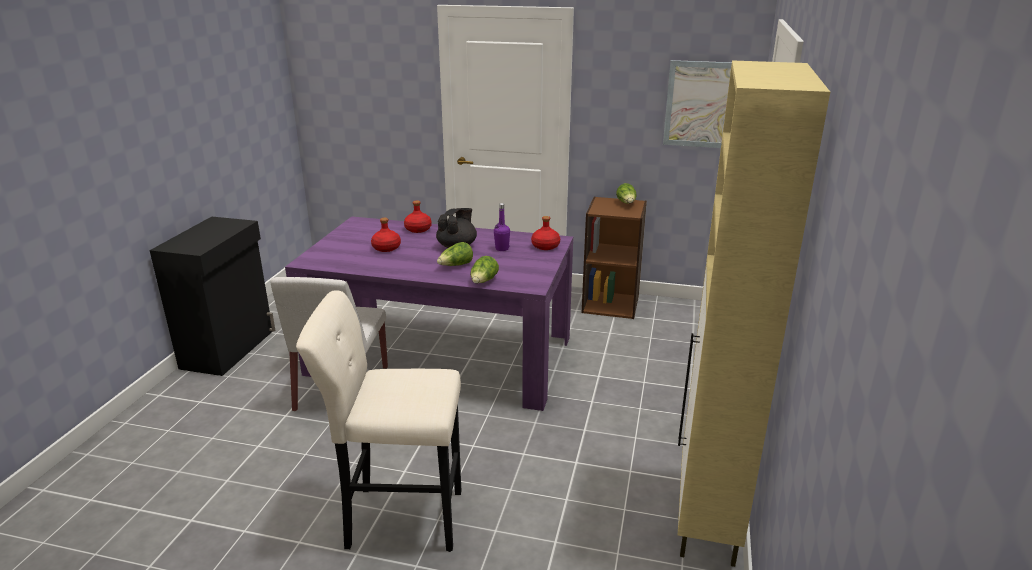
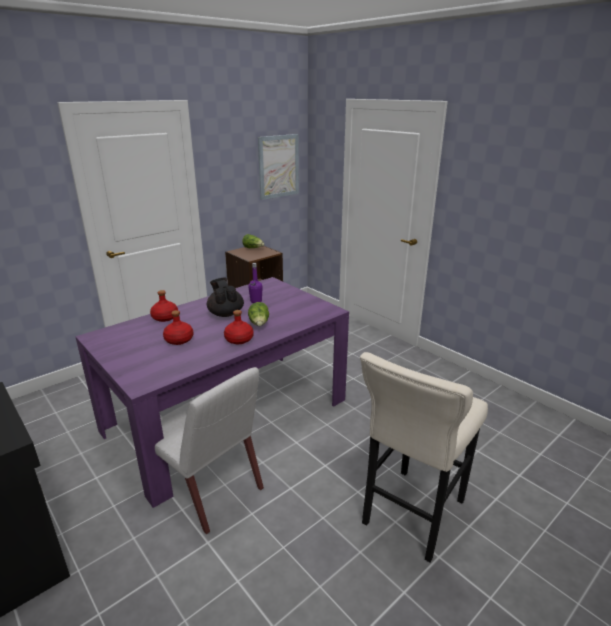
camera: 55 degrees left, 0 degrees up
lettuce [470,256,499,283] -> none
red bottle [531,216,560,250] -> red bottle moved to [224,310,254,344]
beige cabinet [678,60,830,567] -> none

